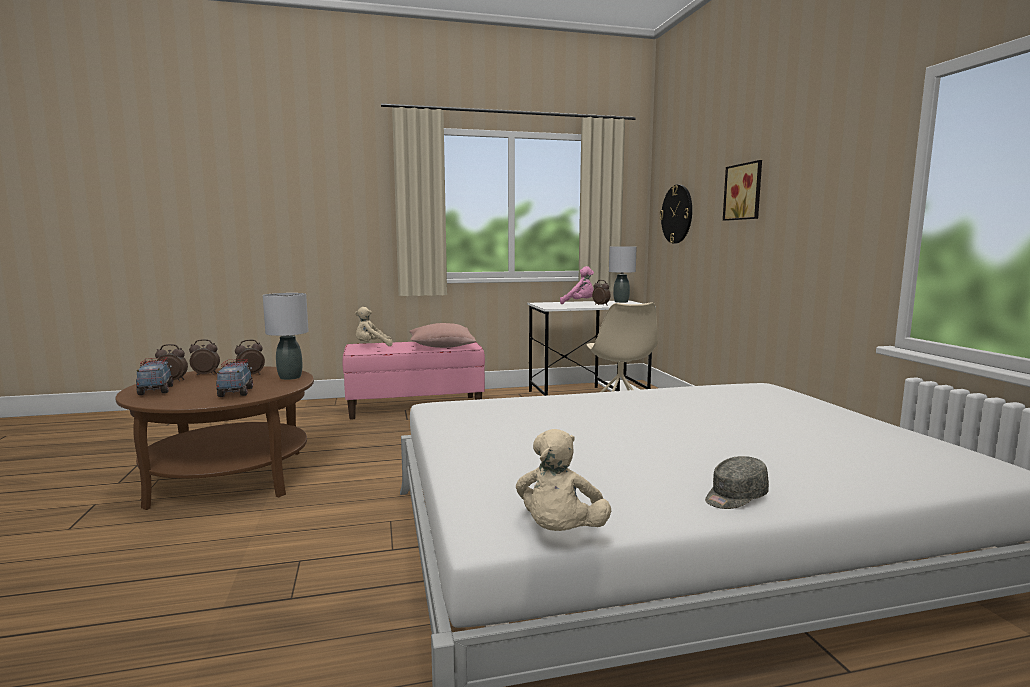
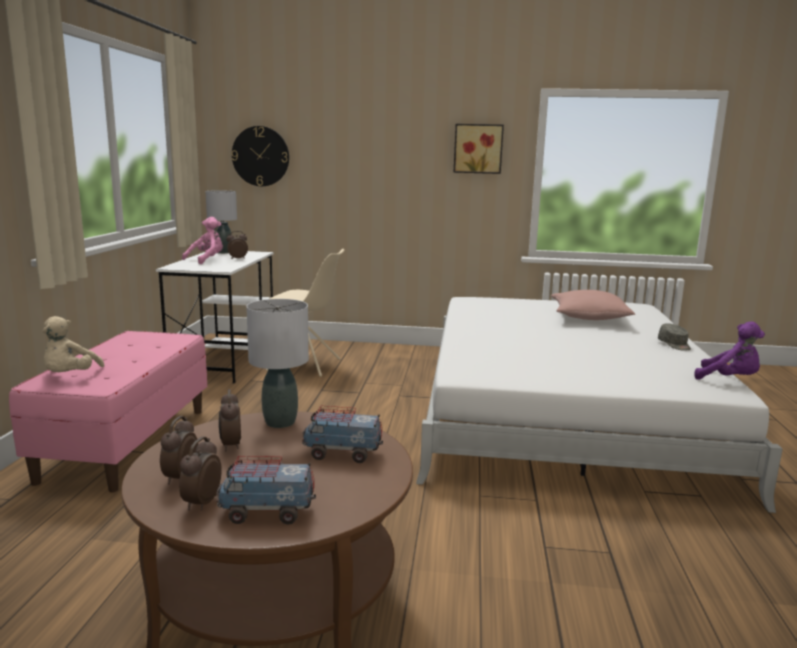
camera: 70 degrees left, 5 degrees up
pink pillow [409,323,476,348] -> pink pillow moved to [551,290,635,320]
beige plush toy [516,429,611,531] -> purple plush toy [694,321,765,380]
picture [723,160,762,221] -> picture moved to [454,124,504,174]

